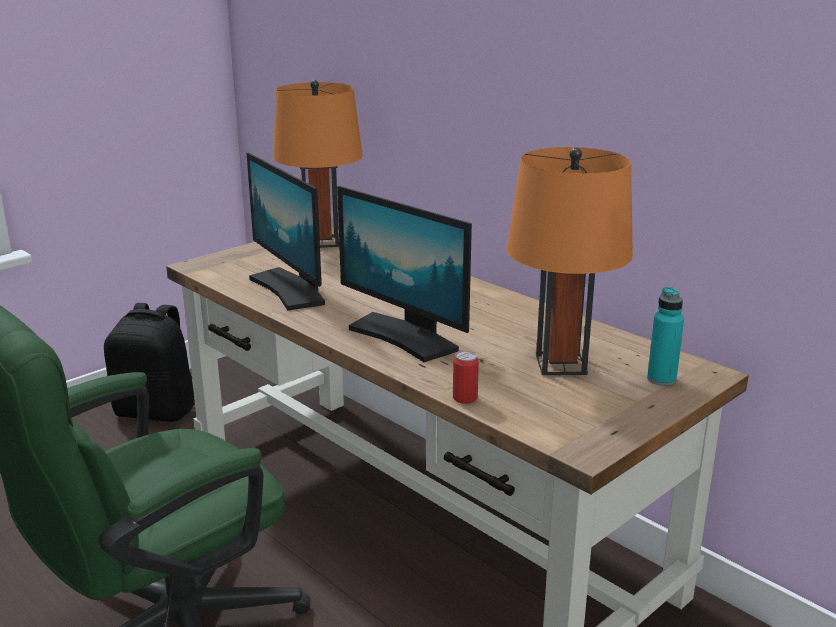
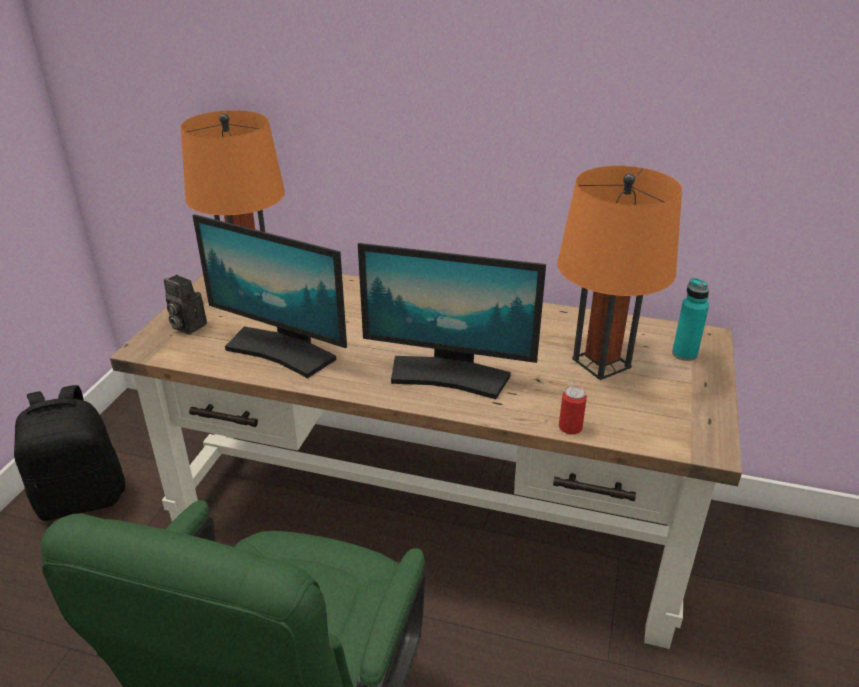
camera: 30 degrees left, 10 degrees up
none -> camera [164,275,207,335]

